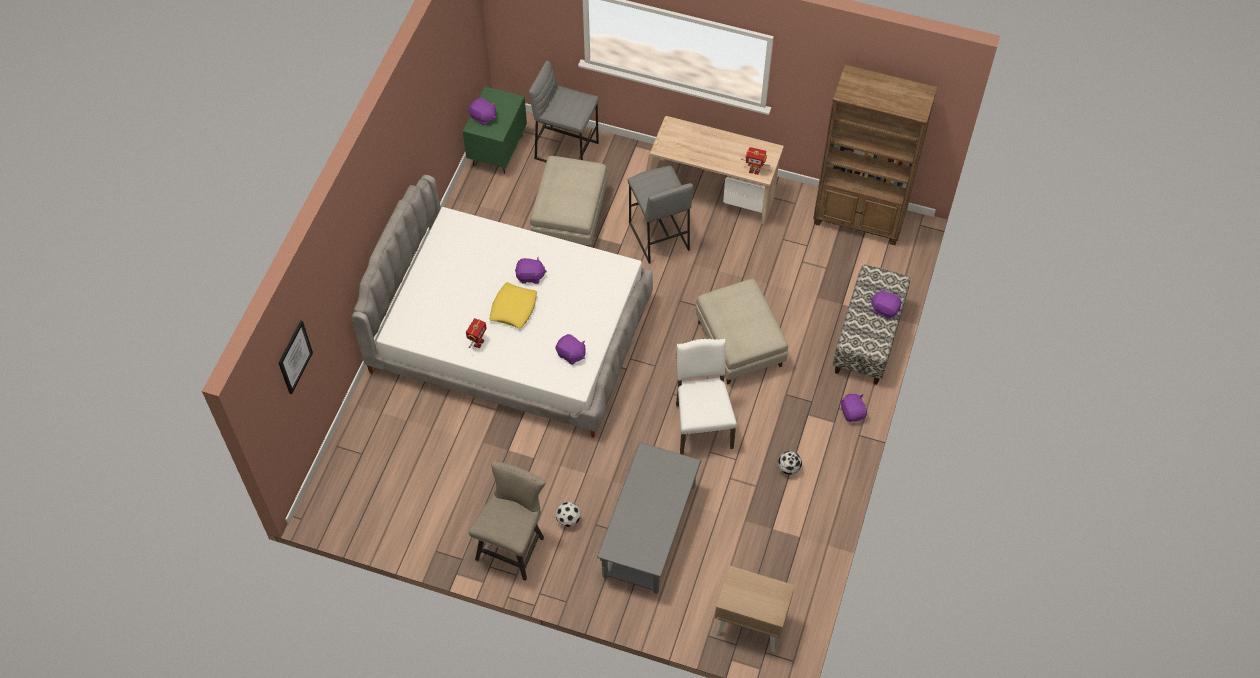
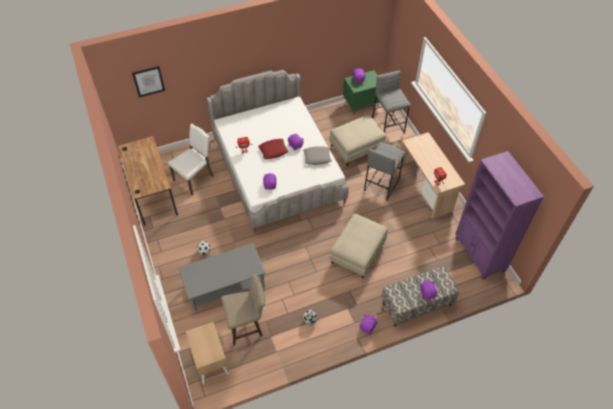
camera: 50 degrees right, 5 degrees down
beige stool [469,461,546,581] -> beige stool moved to [221,273,265,346]
yellow pillow [489,282,537,329] -> red pillow [258,139,289,159]
white chair [676,339,737,455] -> white chair moved to [168,124,214,195]
brown bookcase [813,65,937,245] -> purple bookcase [455,151,544,280]
none -> brown desk [118,136,178,226]
none -> grey pillow [303,146,332,165]

